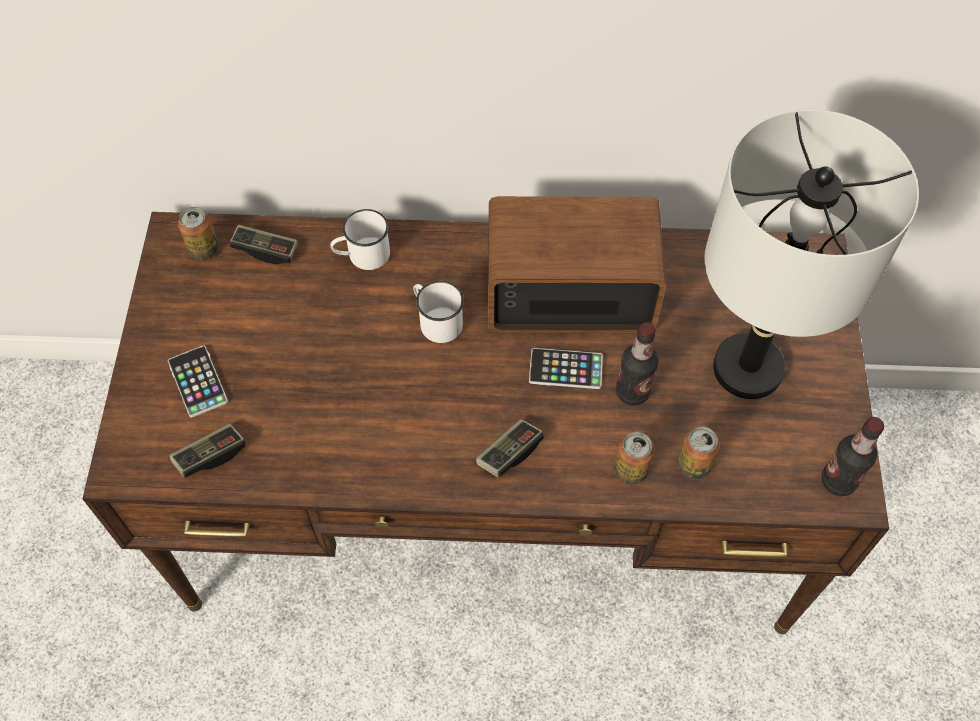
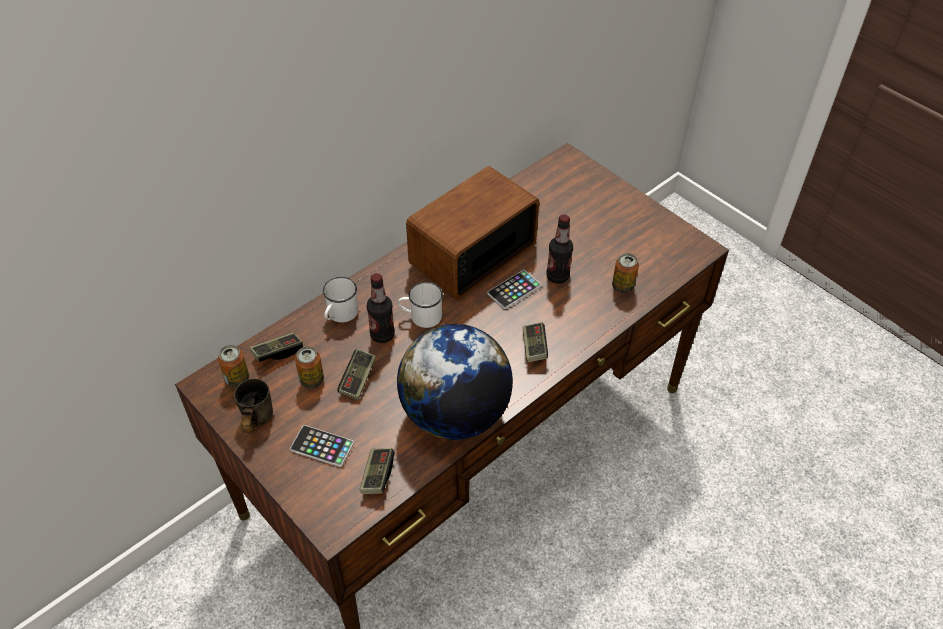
camera: 45 degrees left, 10 degrees down
can [614,432,654,485] -> can moved to [295,346,324,388]
grey table lamp [705,109,919,399] -> none
bottle [822,417,885,496] -> bottle moved to [367,273,395,343]
none -> grey mug [234,379,273,433]
none -> game controller [337,349,376,400]
none -> globe [397,324,513,440]

